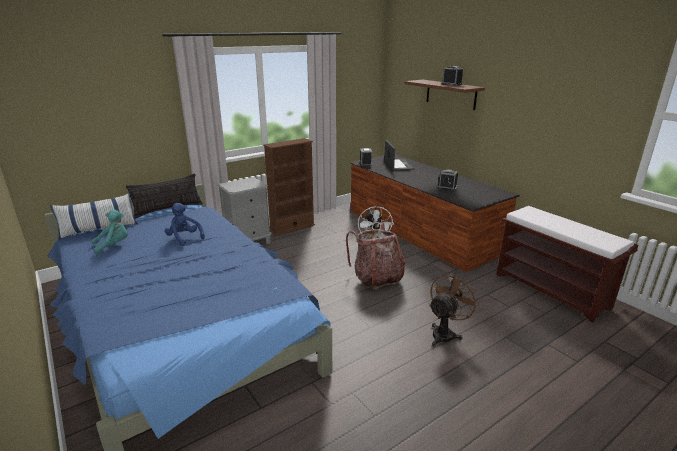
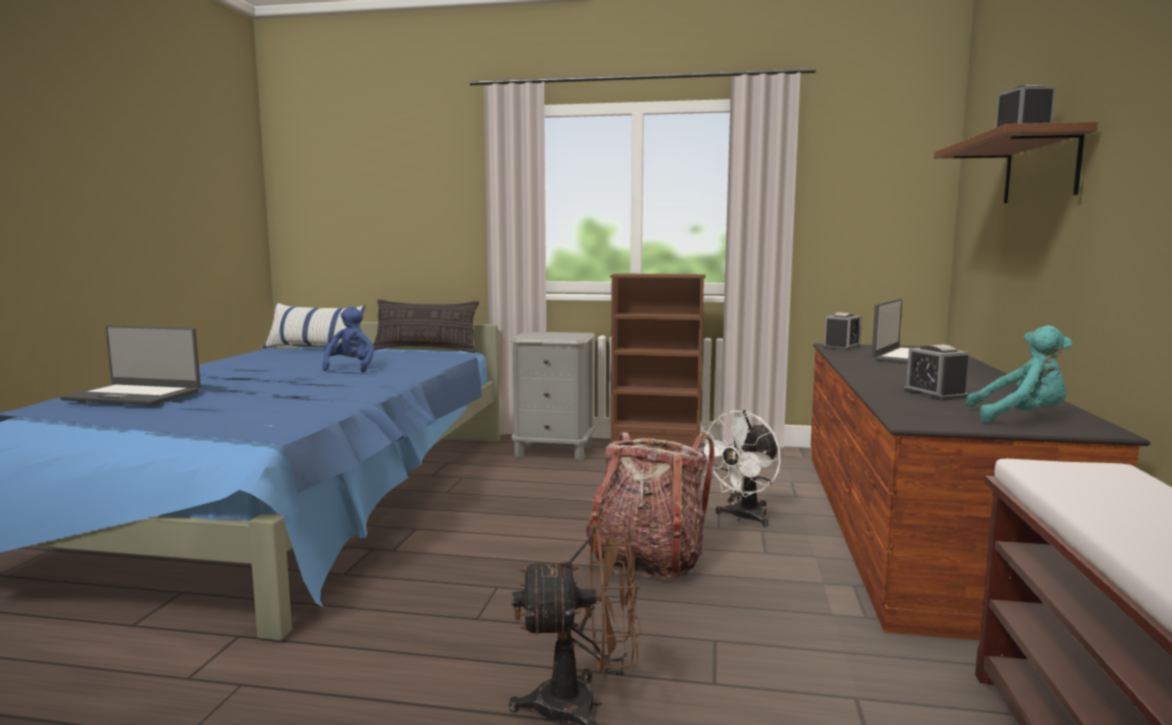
camera: 45 degrees right, 15 degrees down
turquoise plush toy [92,210,128,254] -> turquoise plush toy moved to [966,326,1072,423]
none -> laptop [60,325,201,405]

